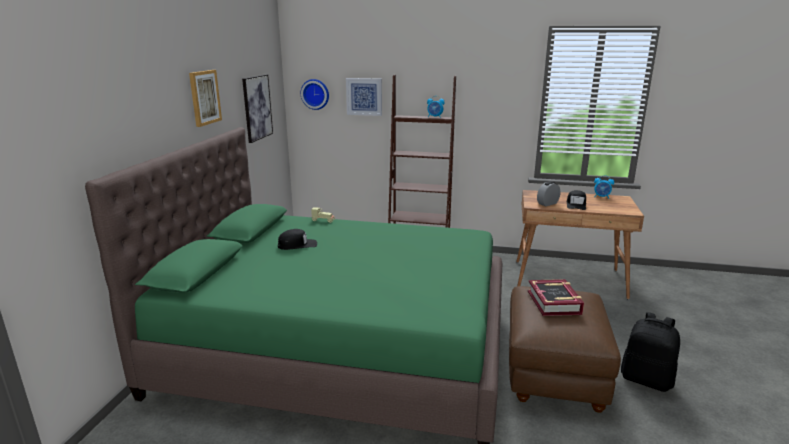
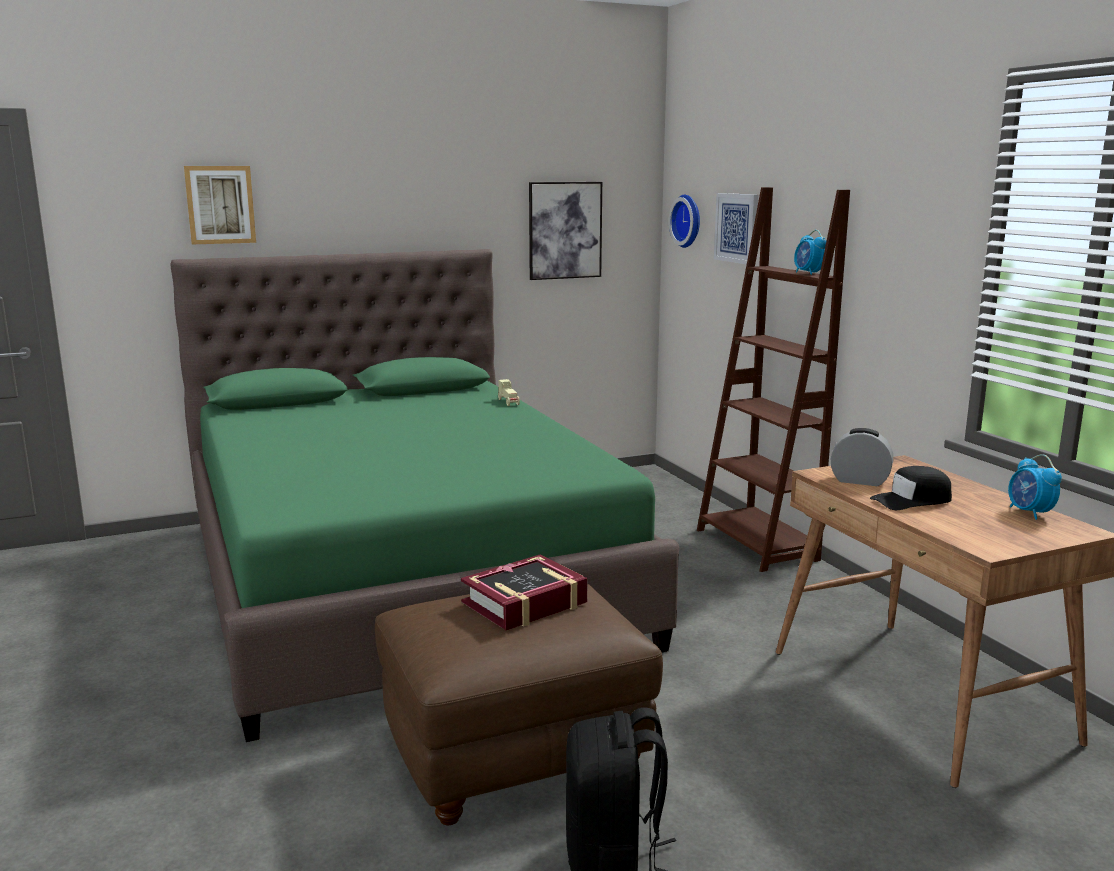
camera: 55 degrees right, 5 degrees down
picture [189,70,222,127] -> picture moved to [184,166,256,245]
black cap [278,229,317,250] -> none

